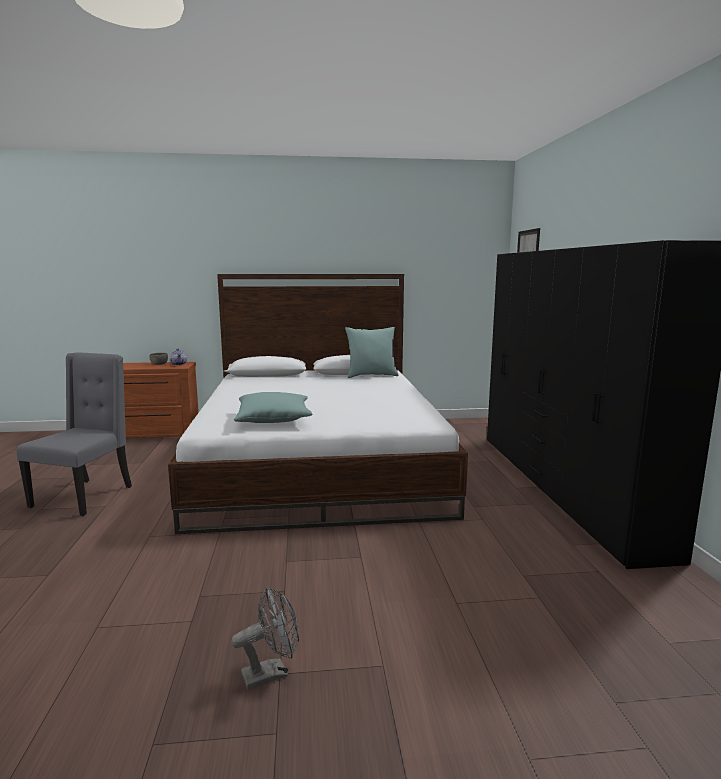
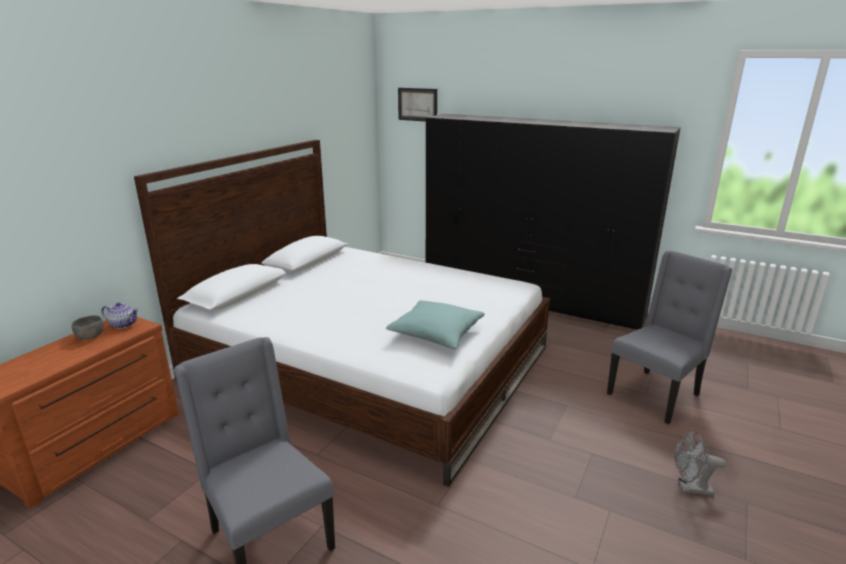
camera: 55 degrees left, 10 degrees up
grey fan [231,587,299,690] -> grey fan turned 90 degrees counterclockwise [674,430,726,495]
turquoise pillow [345,327,399,378] -> none
none -> grey chair [607,251,732,424]

